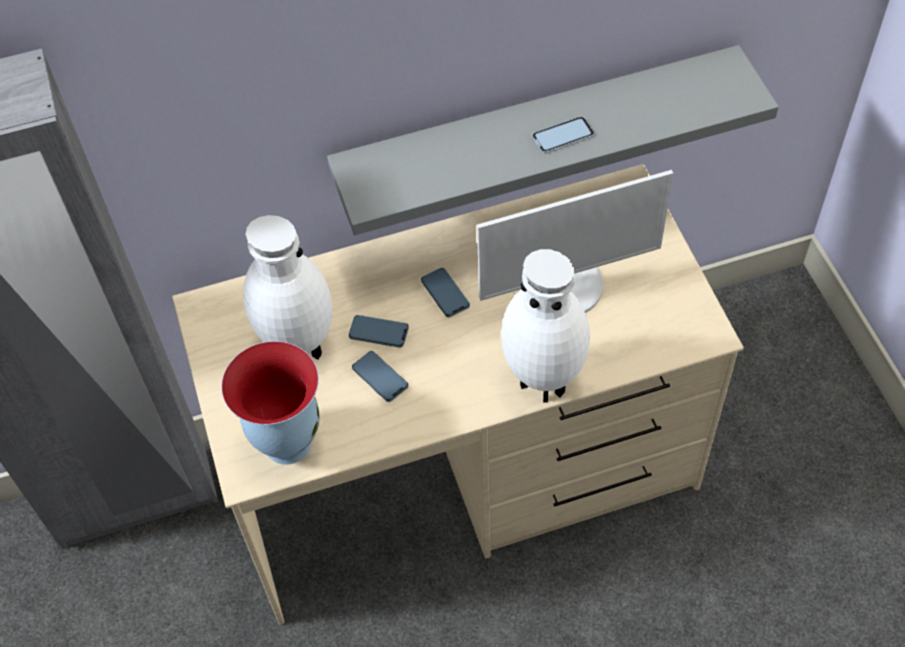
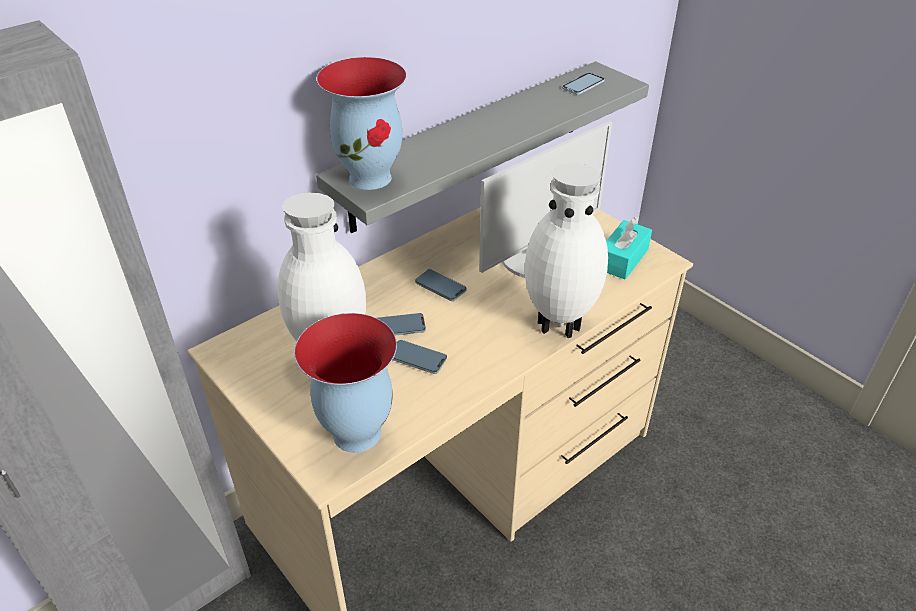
camera: 25 degrees left, 15 degrees down
phone [532,116,594,154] -> phone moved to [562,73,605,94]
none -> vase [316,57,407,190]
none -> turquoise tissue box [606,217,652,279]

